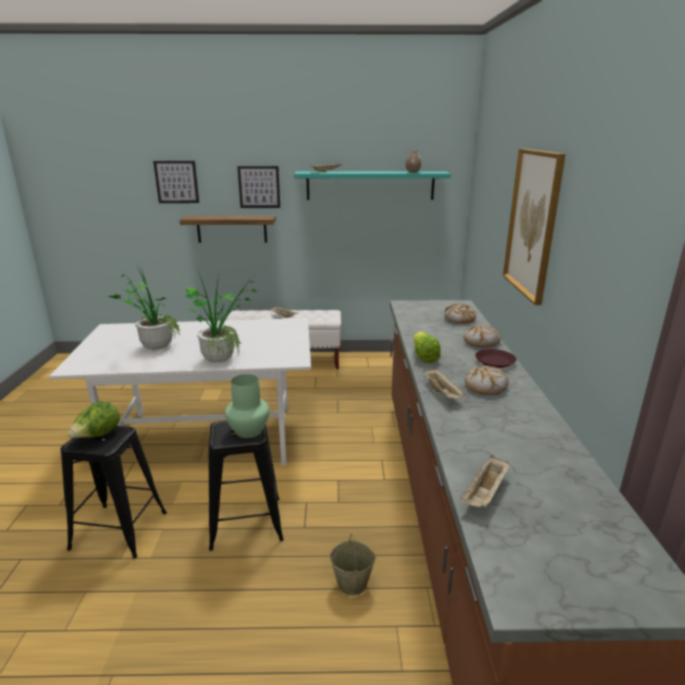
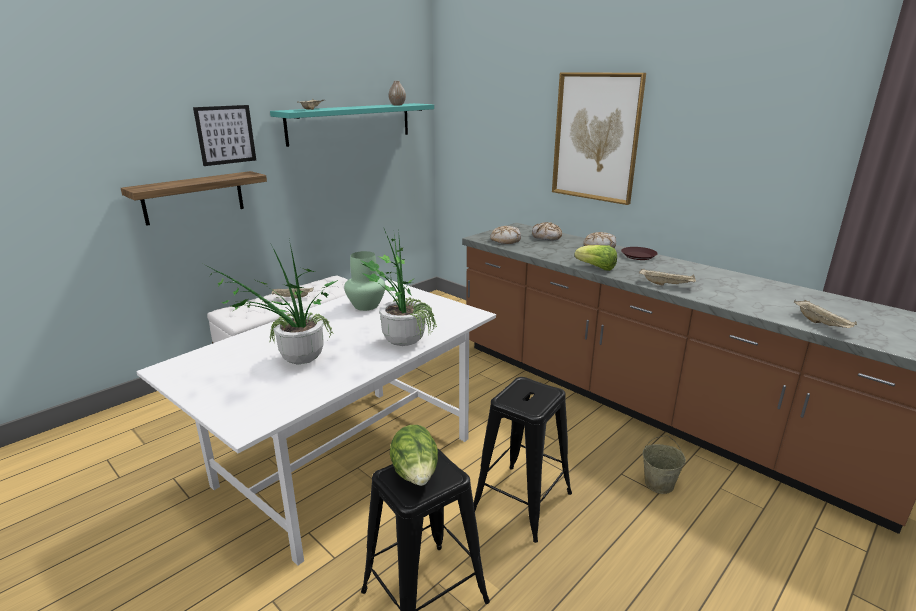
camera: 45 degrees left, 0 degrees up
picture [153,161,199,203] -> none
green vase [225,374,270,438] -> green vase moved to [344,251,385,311]
bread [465,366,508,395] -> bread moved to [491,226,521,244]

